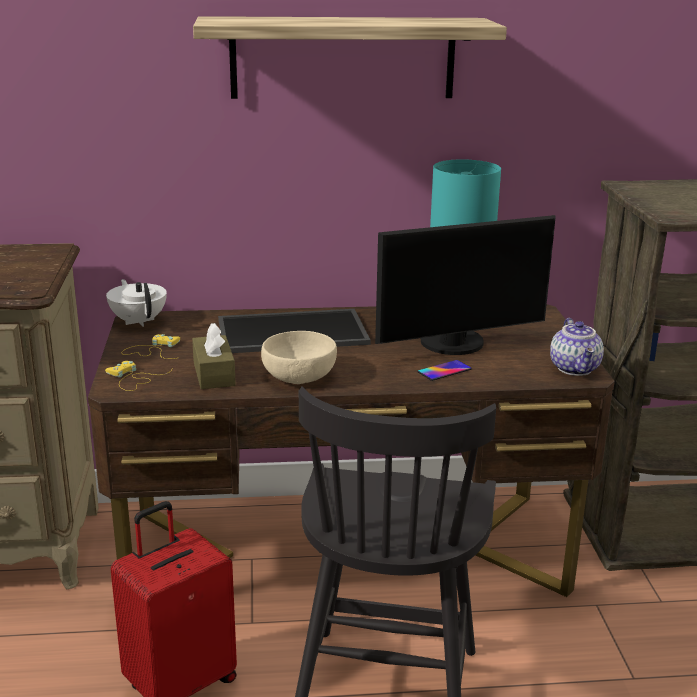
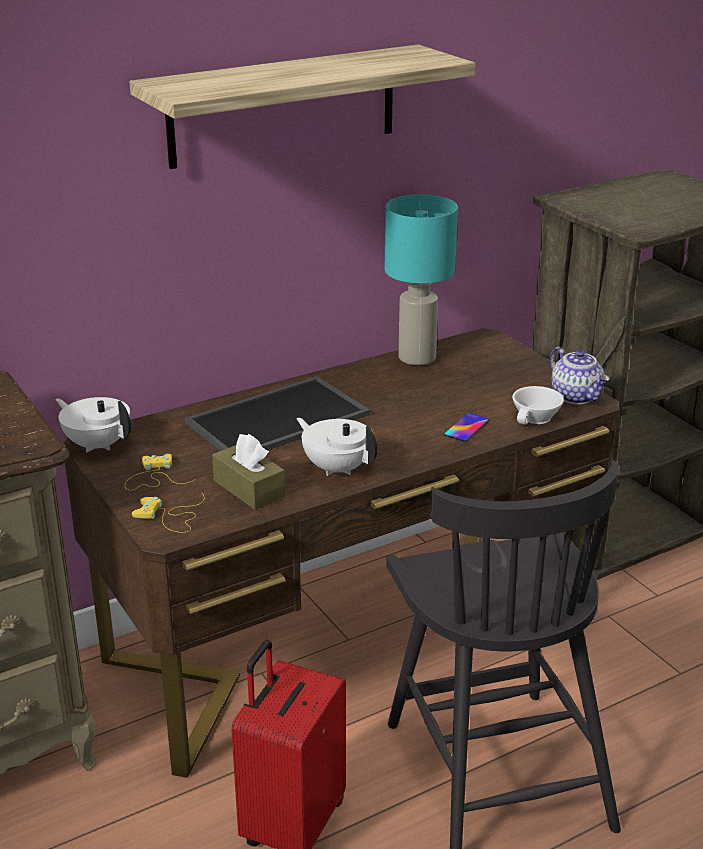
camera: 25 degrees left, 5 degrees up
beige bowl [261,331,337,384] -> white teapot [296,418,377,476]
monitor [375,215,556,355] -> none
none -> white cup [512,386,564,424]

